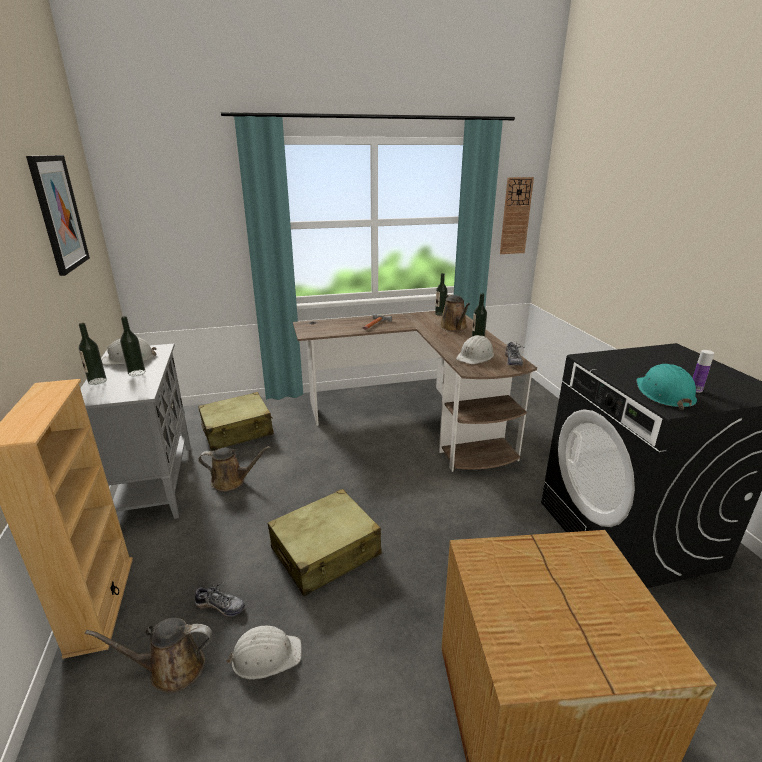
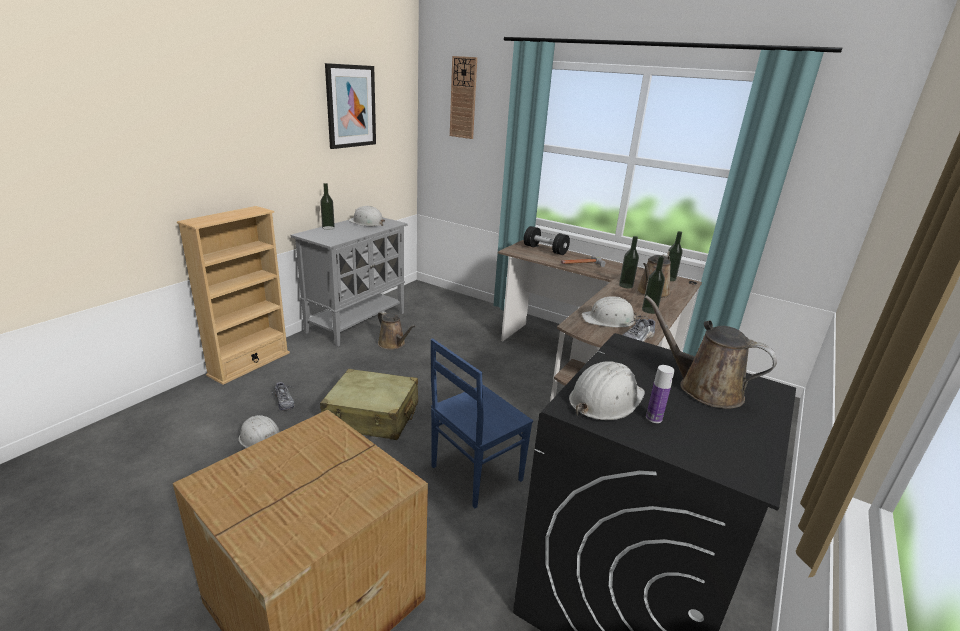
camera: 45 degrees right, 0 degrees up
brown watering can [85,618,212,693] -> brown watering can moved to [645,296,777,409]
bottle [120,316,145,376] -> bottle moved to [619,236,639,289]
beige suitcase [198,392,273,451] -> none
wall clock [500,177,534,254] -> wall clock moved to [450,56,477,139]
turquoise hard hat [636,364,697,410] -> white hard hat [569,361,645,420]
none -> blue chair [431,338,533,508]
none -> black dumbbell [524,226,570,255]

